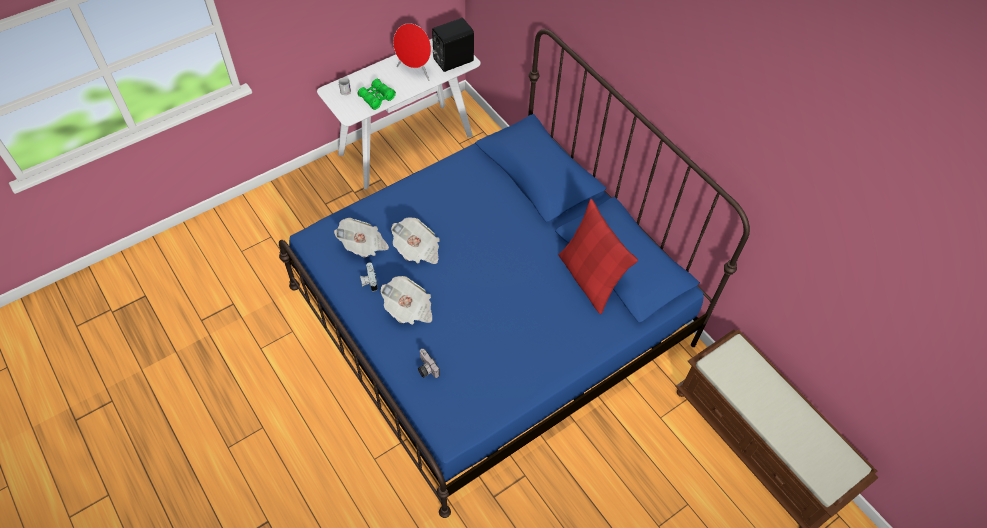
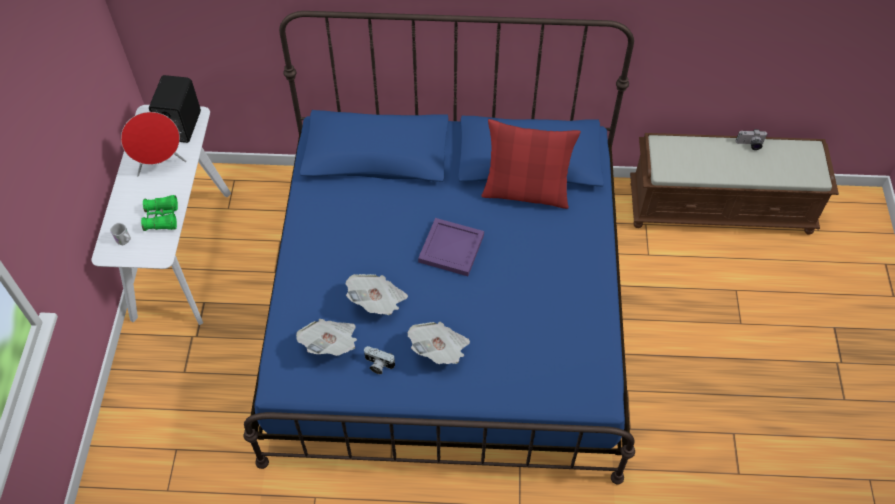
camera: 50 degrees left, 0 degrees up
camera [418,349,440,378] -> camera moved to [736,129,767,150]
none -> purple tray [418,218,484,276]

